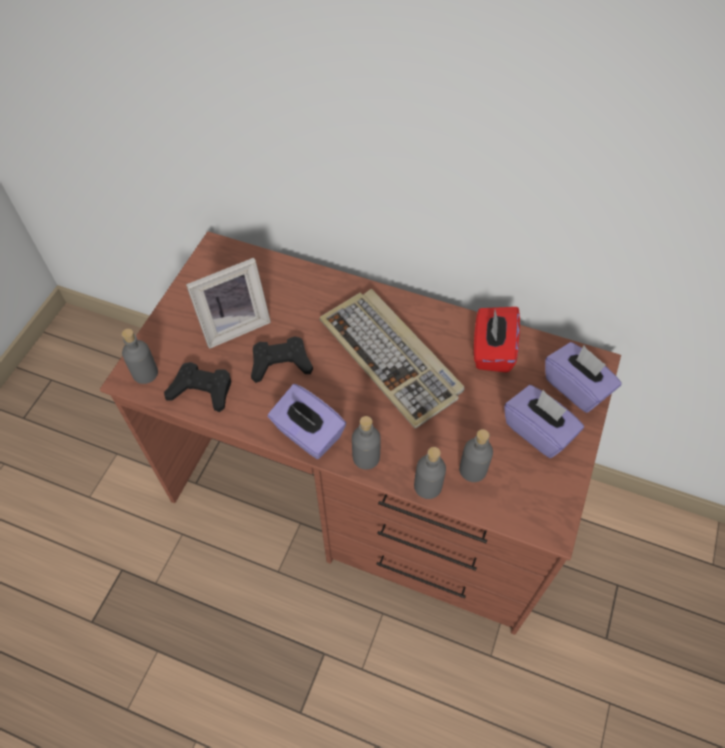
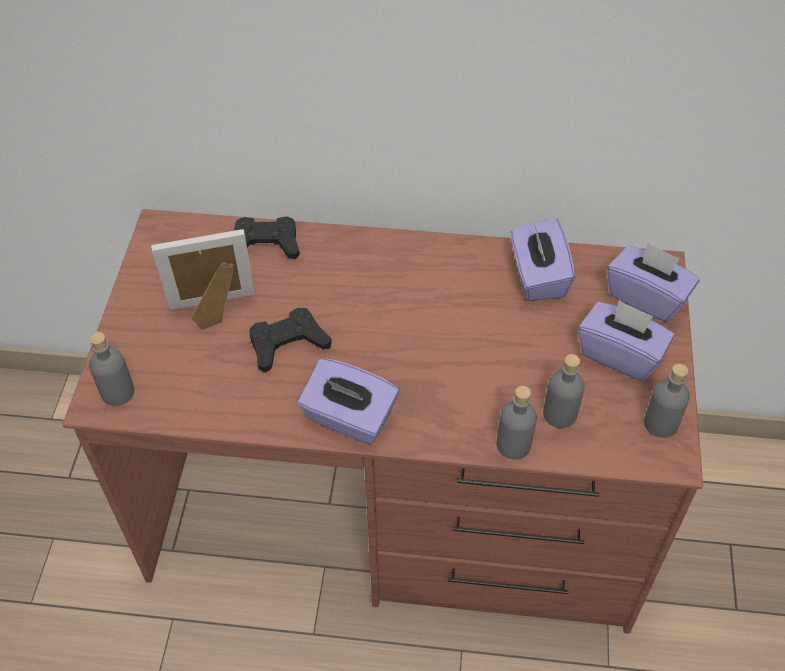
camera: 15 degrees left, 5 degrees down
black game controller [164,362,231,412] -> black game controller moved to [234,216,300,259]
picture frame [186,258,271,349] -> picture frame turned 150 degrees counterclockwise [151,229,255,330]
keyboard [319,289,465,429] -> none
grey bottle [352,416,381,470] -> grey bottle moved to [644,364,690,438]
red tissue box [474,307,520,373] -> purple tissue box [511,218,575,301]

